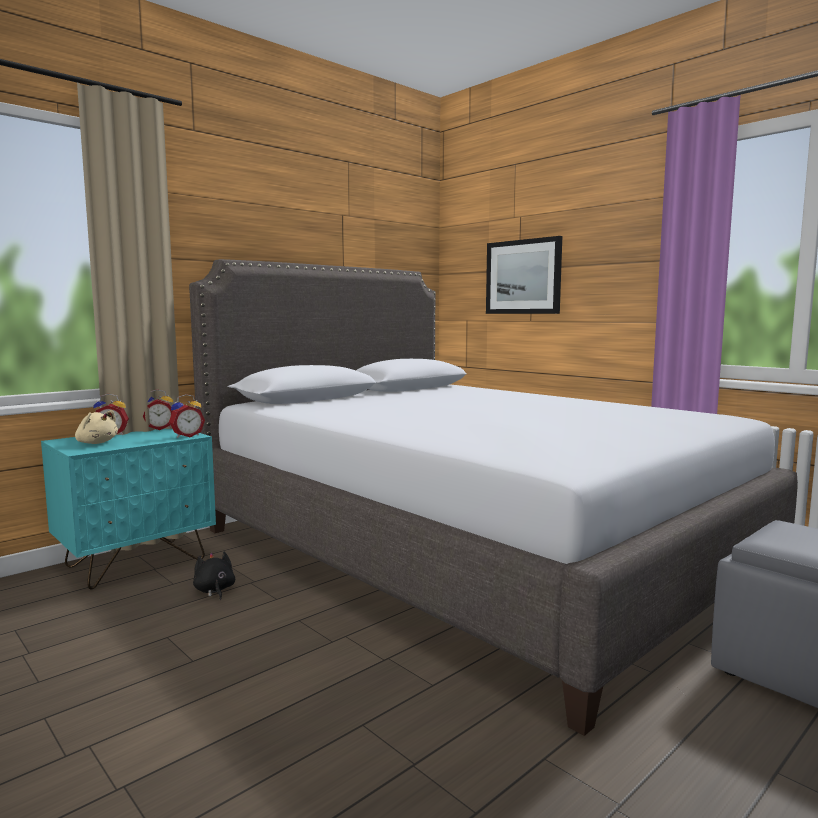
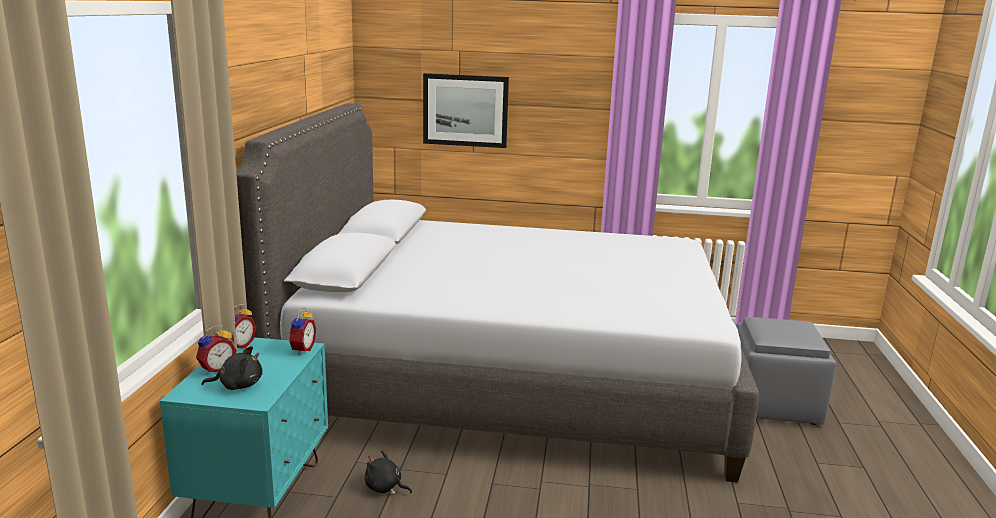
camera: 40 degrees left, 10 degrees up
beige plush toy [75,410,118,444] -> black plush toy [201,346,262,390]

